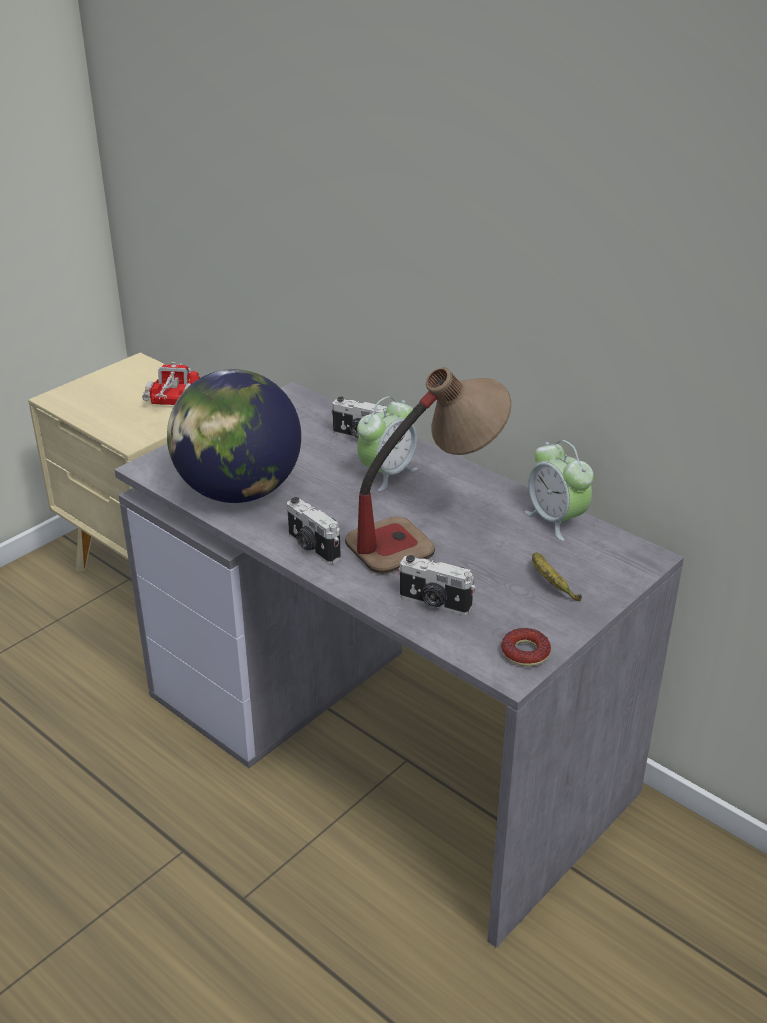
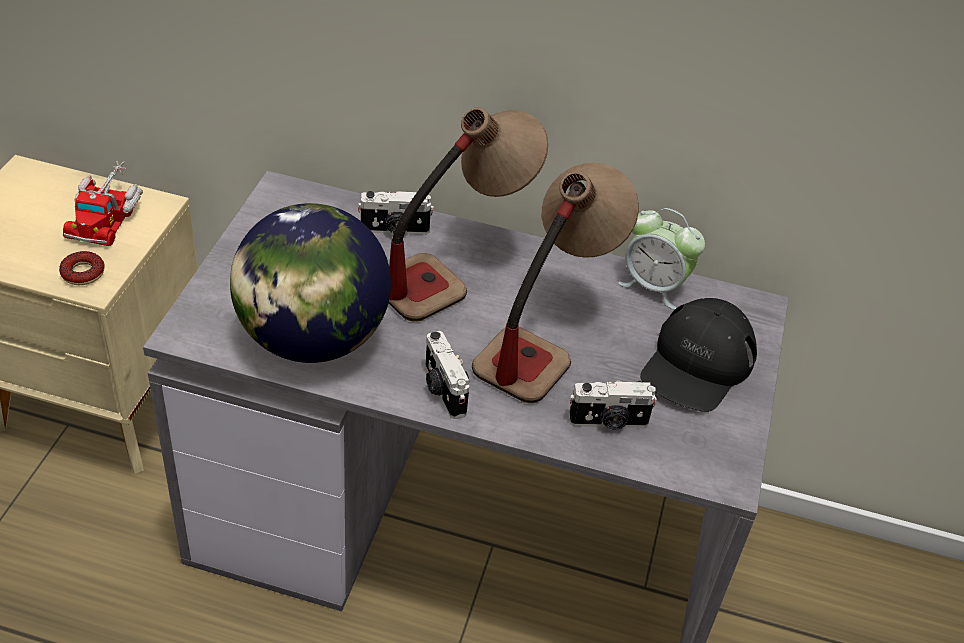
camera: 30 degrees left, 10 degrees up
toy truck [142,362,200,405] -> toy truck turned 150 degrees counterclockwise [63,161,143,246]
camera [287,497,341,564] -> camera turned 45 degrees clockwise [425,331,469,419]
alarm clock [357,397,418,491] -> table lamp [389,107,548,322]
donut [501,628,551,667] -> donut moved to [59,251,105,285]
banana [532,552,582,602] -> black cap [640,298,757,412]

